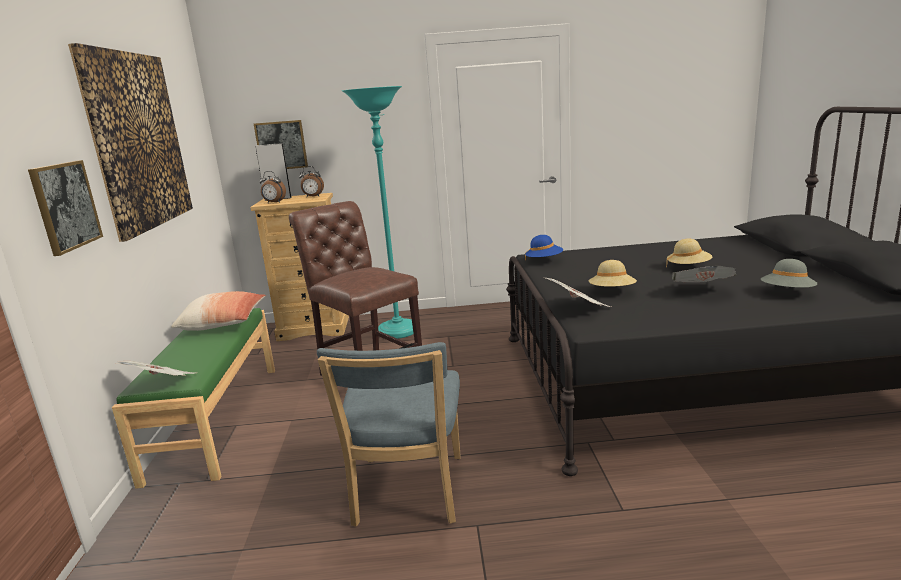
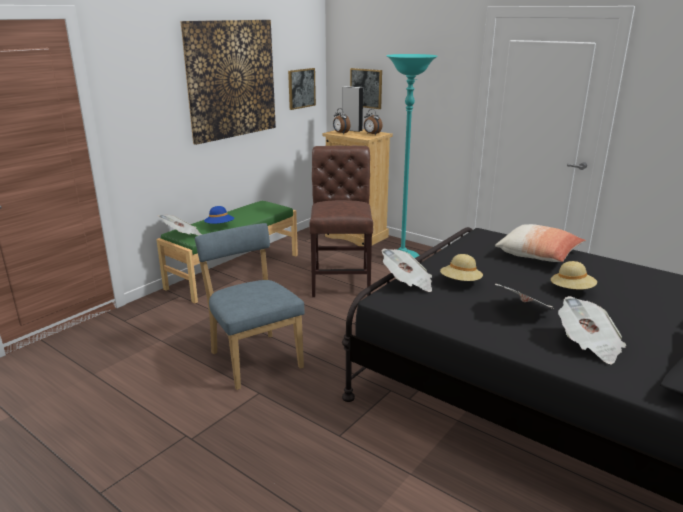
camera: 40 degrees right, 5 degrees up
picture [28,160,103,256] -> picture moved to [288,68,316,110]
pillow [171,291,266,331] -> pillow moved to [495,224,586,262]
blue chair [317,342,460,526] -> blue chair turned 105 degrees clockwise [195,223,305,390]
blue hat [525,235,563,261] -> blue hat moved to [204,206,234,224]
grey hat [761,259,818,288] -> newspaper [558,296,626,364]

